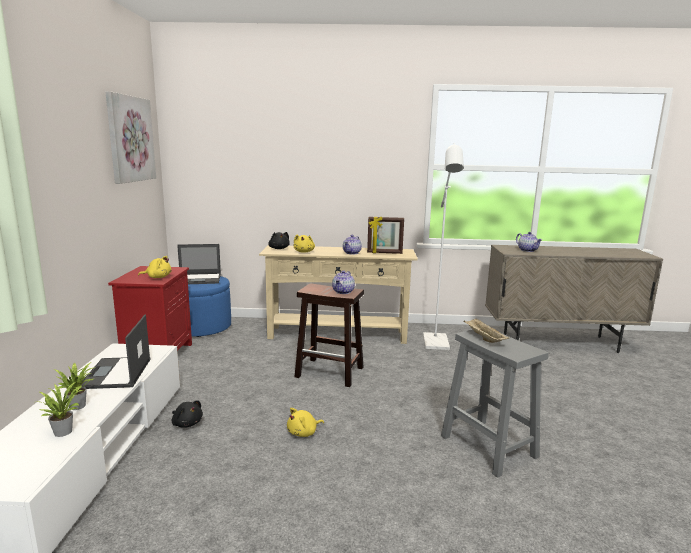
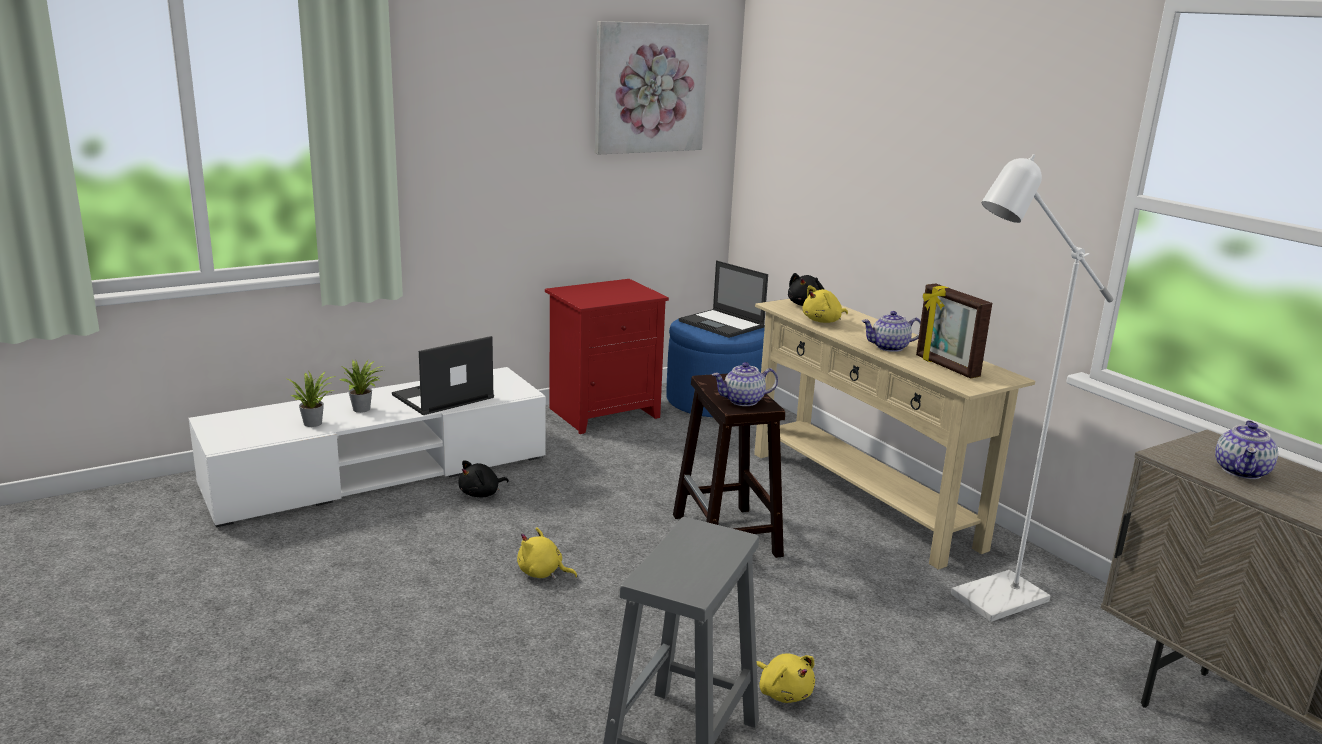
camera: 55 degrees right, 5 degrees up
yellow plush toy [138,256,172,278] -> yellow plush toy moved to [757,653,815,703]
black plush toy [172,400,203,428] -> black plush toy turned 45 degrees clockwise [458,460,509,497]
beige tray [464,318,510,343] -> none

